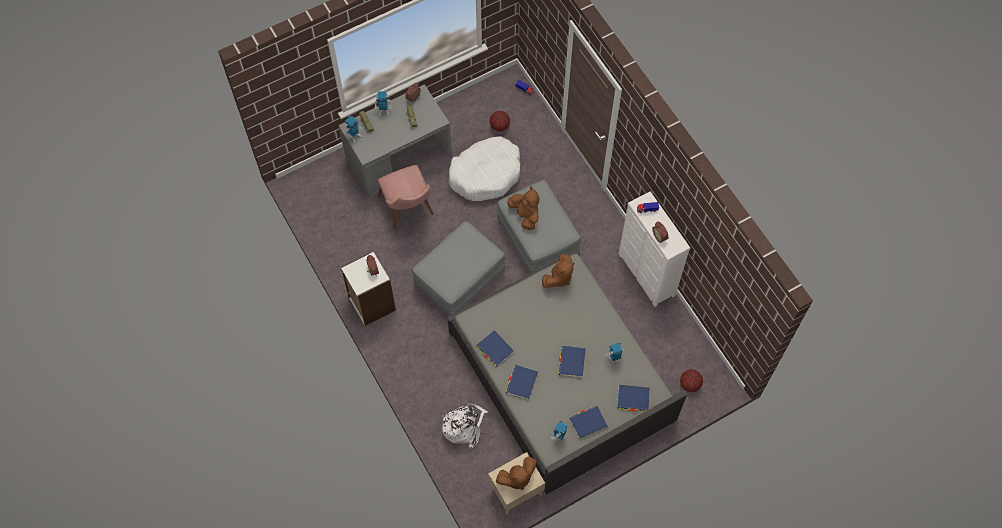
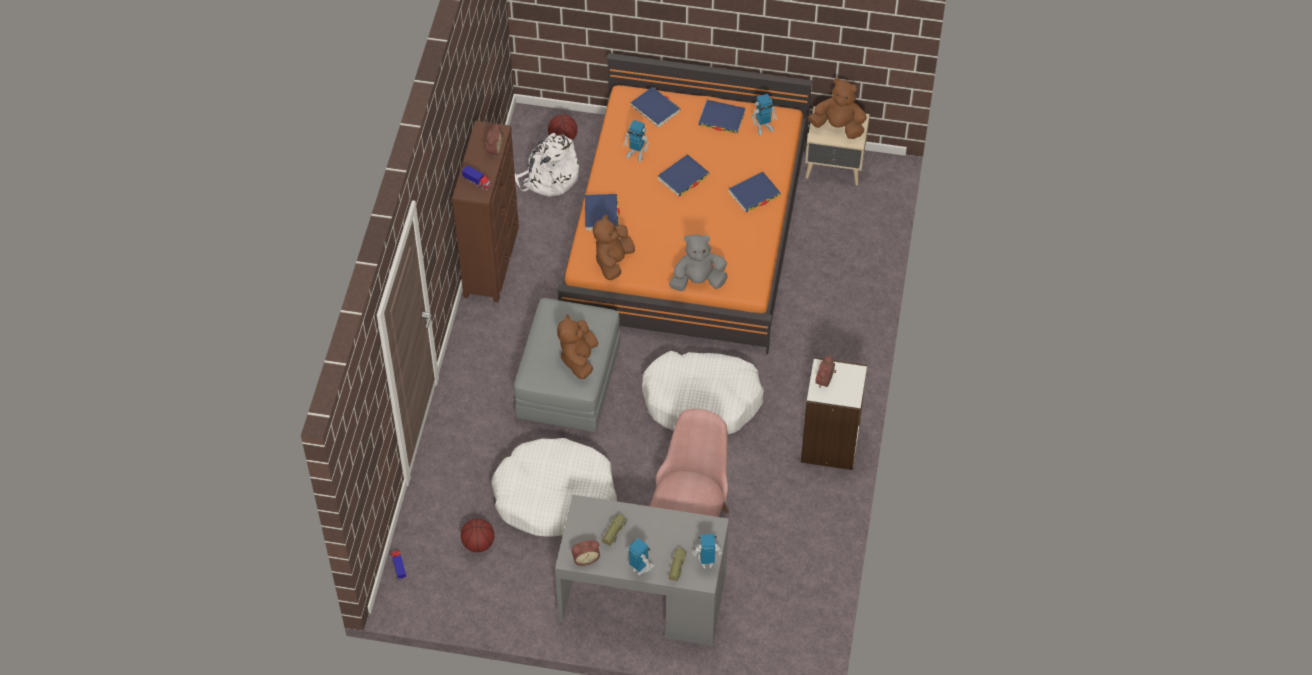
camera: 140 degrees left, 10 degrees down
grey ottoman [412,221,505,316] -> white dog bed [642,351,764,434]
white backpack [442,401,488,448] -> white backpack moved to [515,133,579,197]
grey bed [447,249,687,495] -> orange bed [557,53,812,354]
blue book [476,330,514,367] -> blue book moved to [585,194,620,231]
brown plush toy [542,254,574,288] -> brown plush toy turned 60 degrees counterclockwise [593,215,635,280]
white dresser [619,191,690,307] -> brown dresser [452,121,519,303]
none -> grey plush toy [669,234,728,291]

